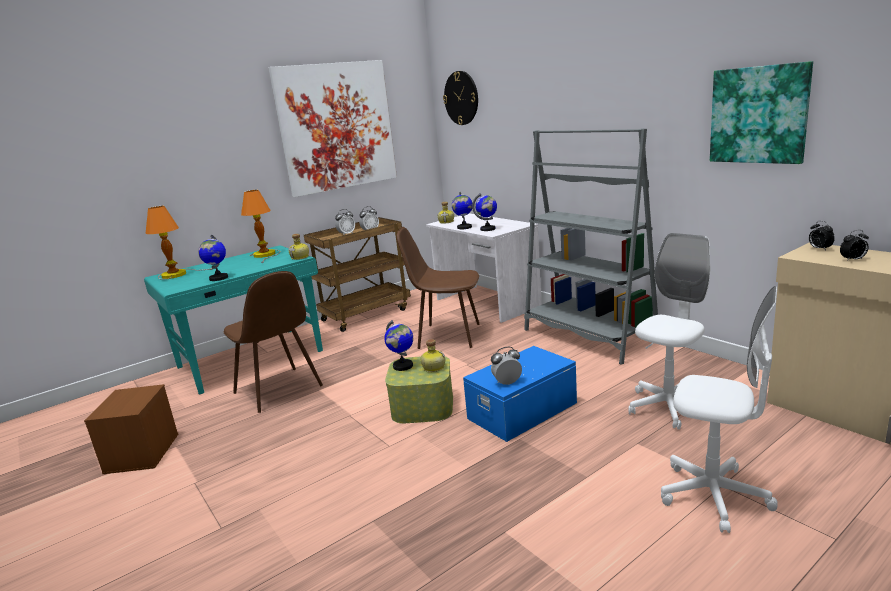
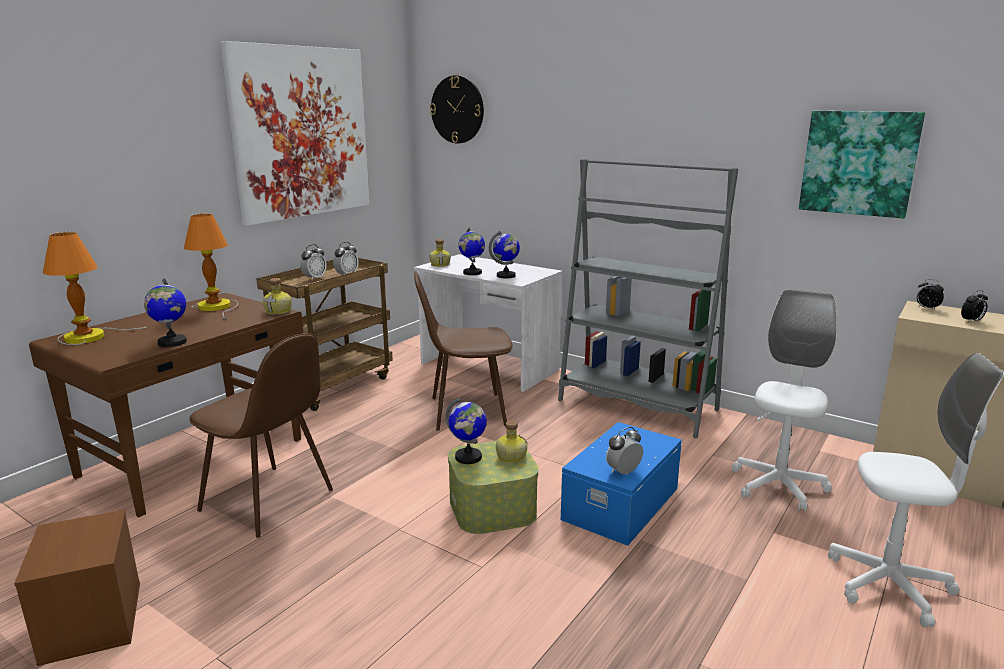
camera: 20 degrees left, 0 degrees up
turquoise desk [144,245,323,395] -> brown desk [29,293,303,518]

